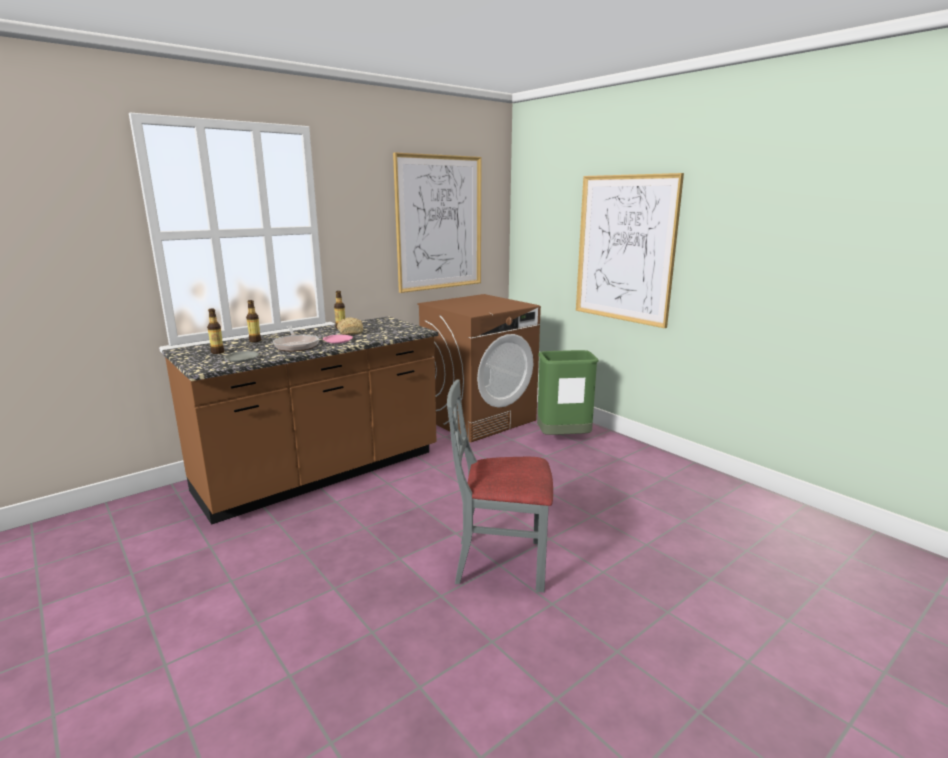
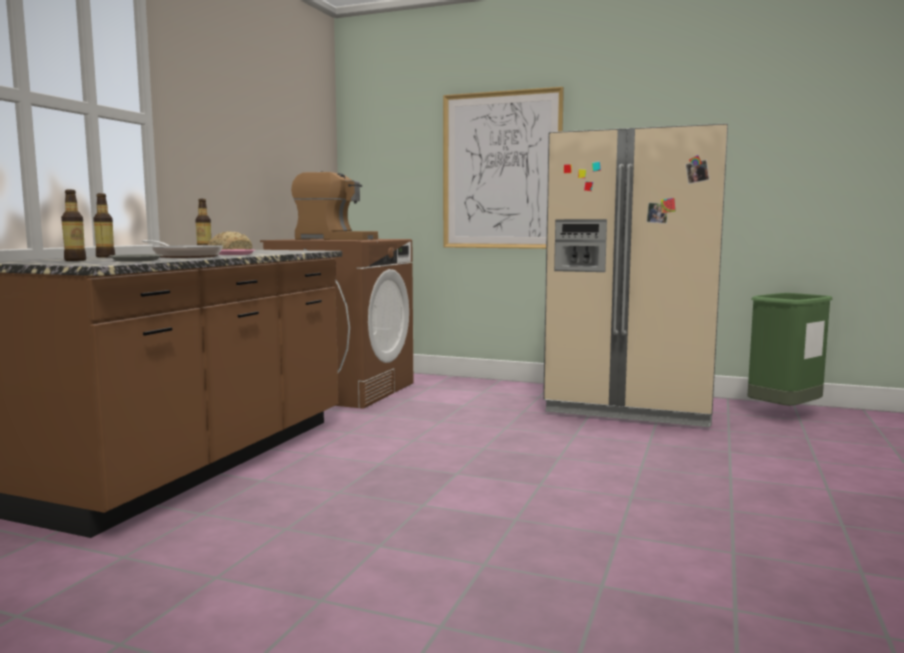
camera: 30 degrees left, 10 degrees down
picture [393,152,481,293] -> none
grey chair [447,379,553,592] -> none
green trash can [537,350,599,435] -> green trash can moved to [747,293,833,406]
none -> coffee machine [291,171,378,240]
none -> beige fridge [543,123,728,427]

